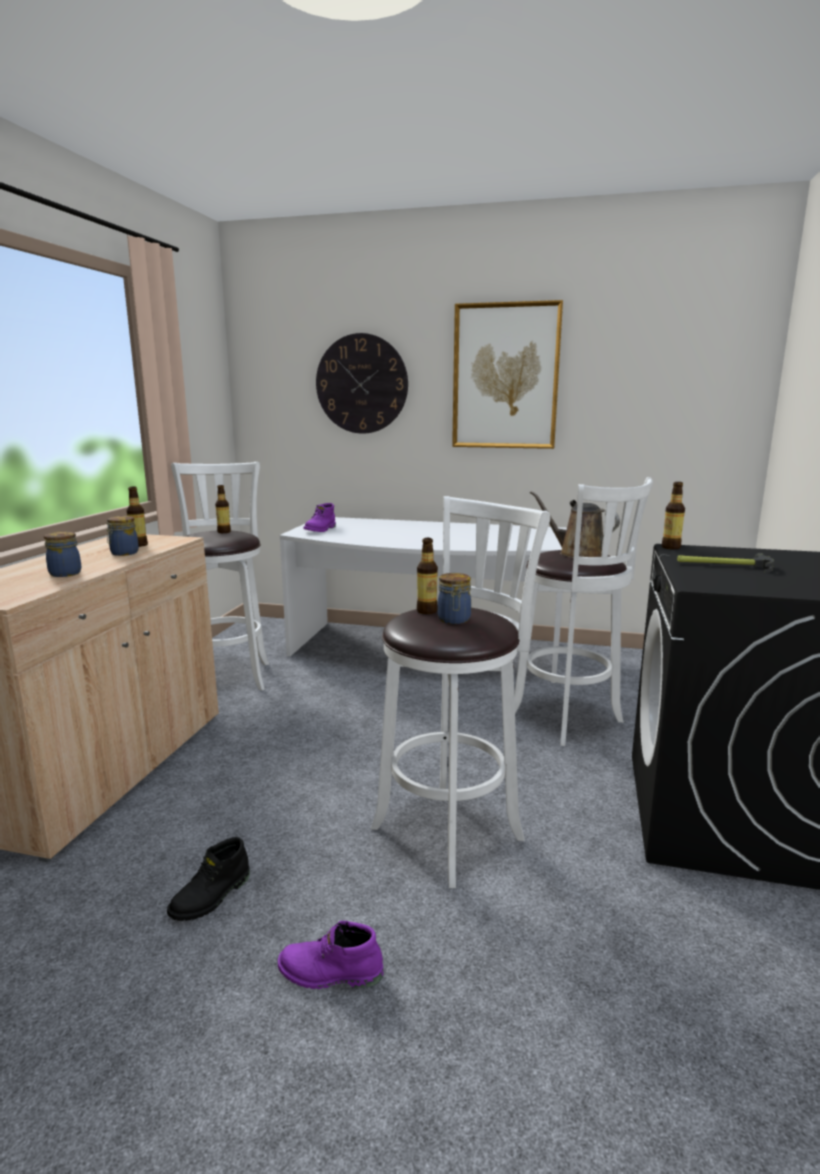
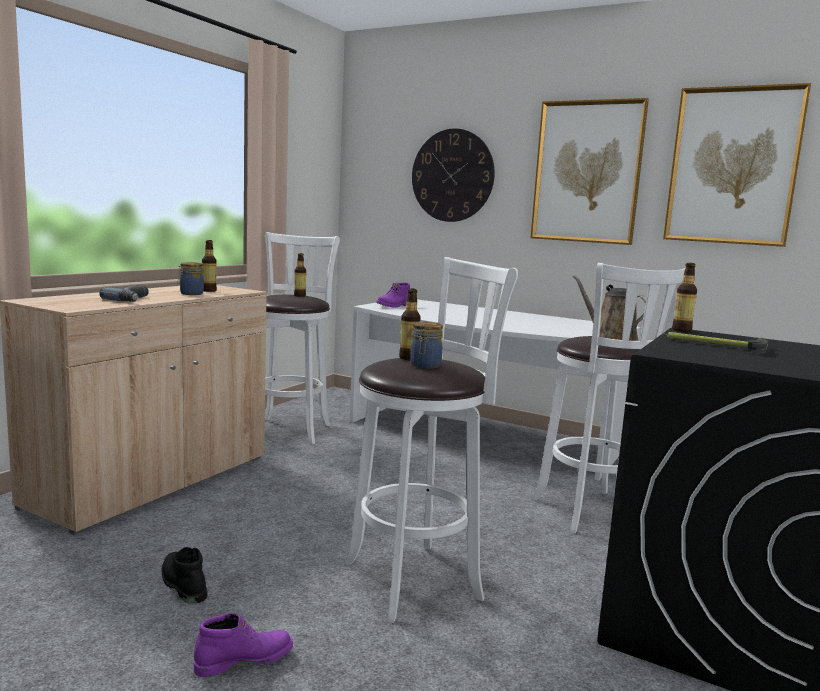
camera: 15 degrees right, 5 degrees down
jar [44,532,81,577] -> power drill [99,285,149,302]
black boot [167,837,250,921] -> black boot turned 90 degrees clockwise [161,547,208,604]
purple boot [278,920,383,989] -> purple boot turned 135 degrees clockwise [194,613,293,677]
none -> picture [663,83,811,247]

